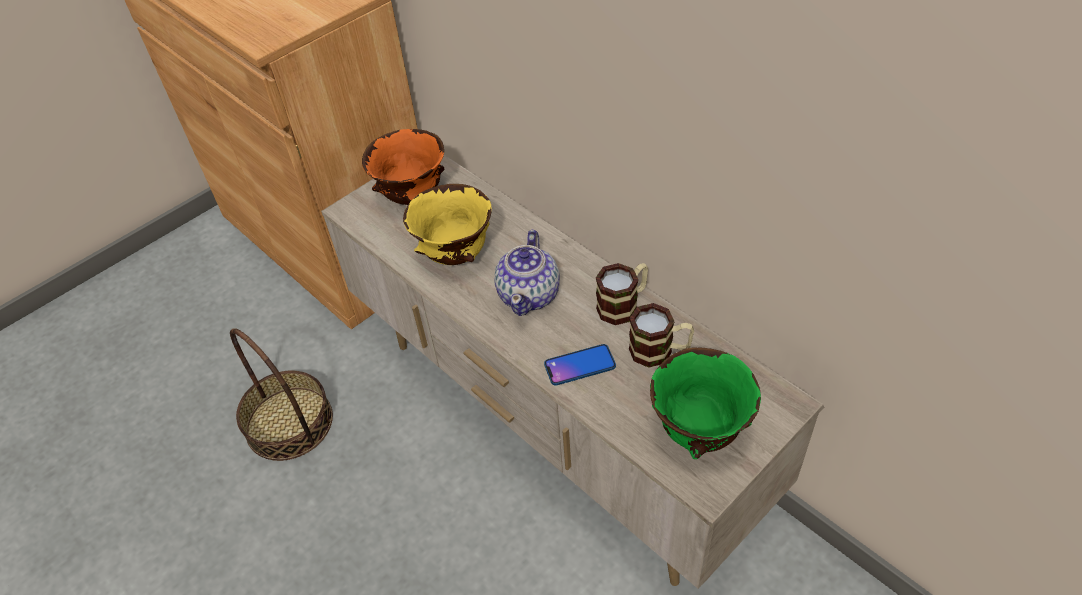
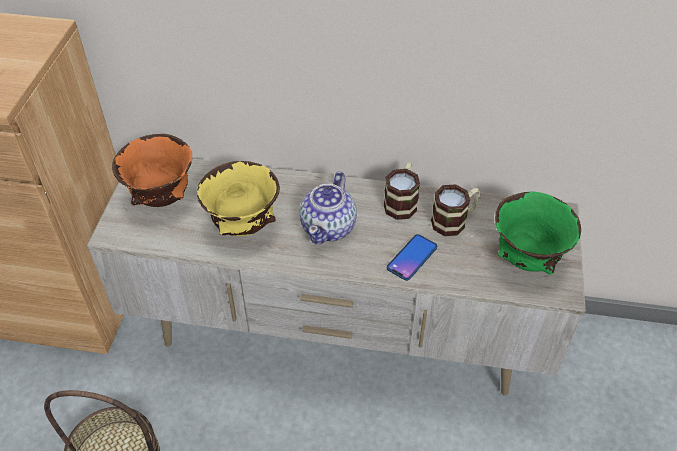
camera: 40 degrees left, 0 degrees up
teapot [494,230,560,316] -> teapot turned 45 degrees clockwise [300,171,357,244]

